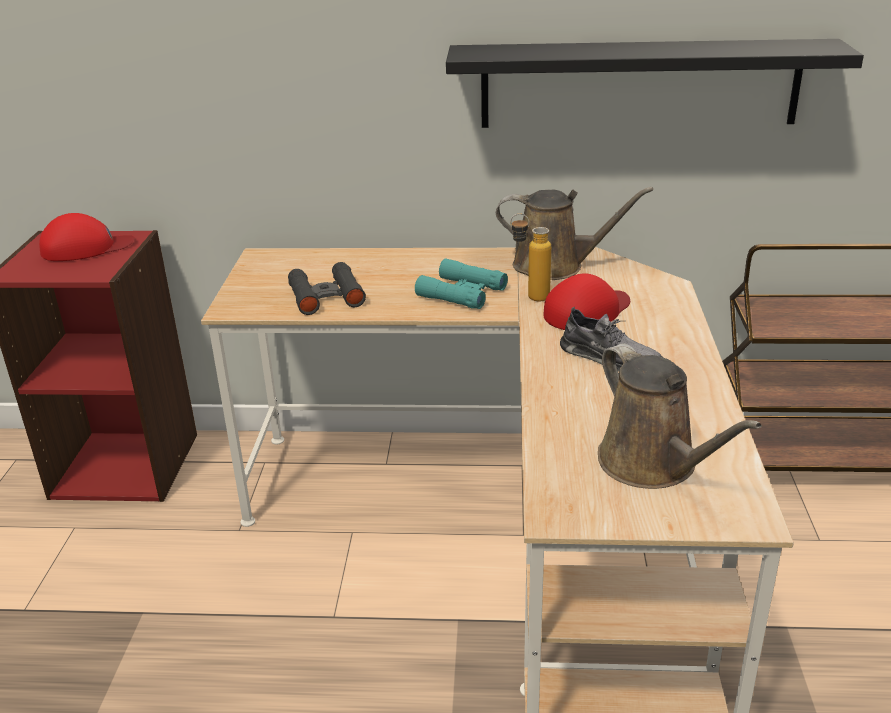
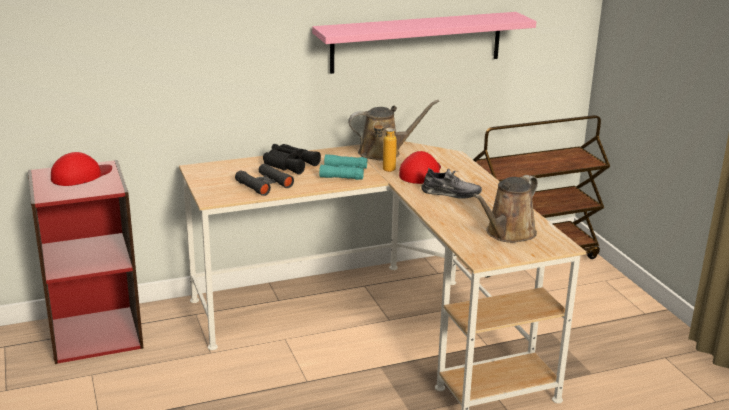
camera: 25 degrees left, 5 degrees down
black shelf [446,39,864,128] -> pink shelf [312,12,536,74]
brown watering can [598,343,762,489] -> brown watering can turned 90 degrees clockwise [473,175,538,243]
none -> black binoculars [263,144,321,175]

